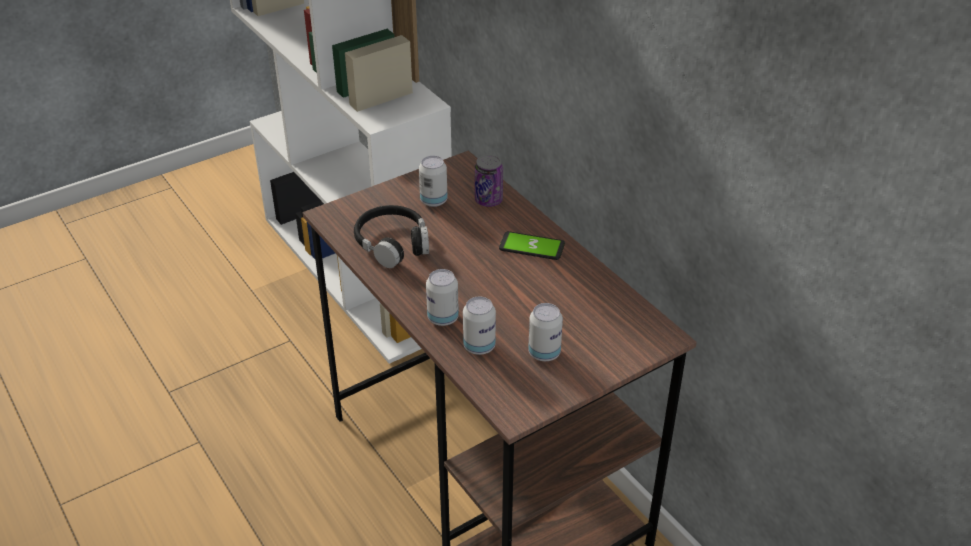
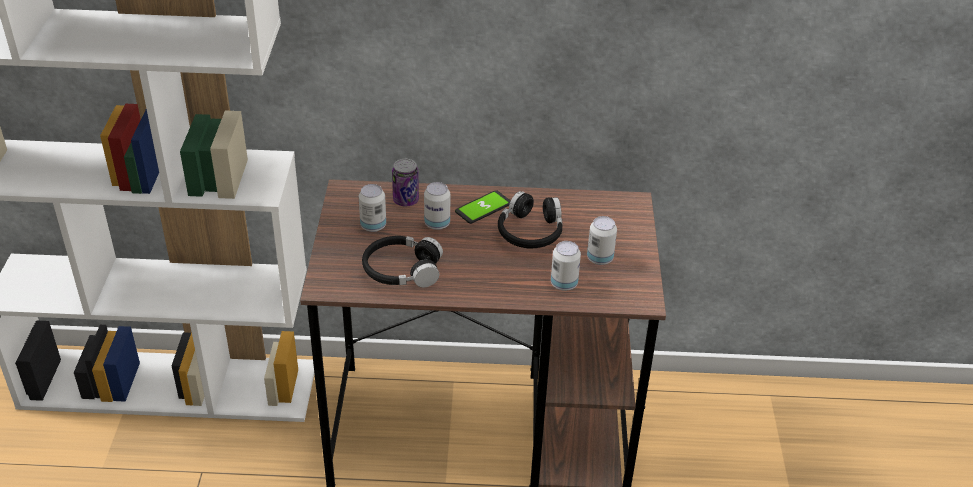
camera: 55 degrees left, 0 degrees up
can [426,269,459,326] -> can moved to [424,182,450,230]
none -> black headphones [498,191,563,248]

